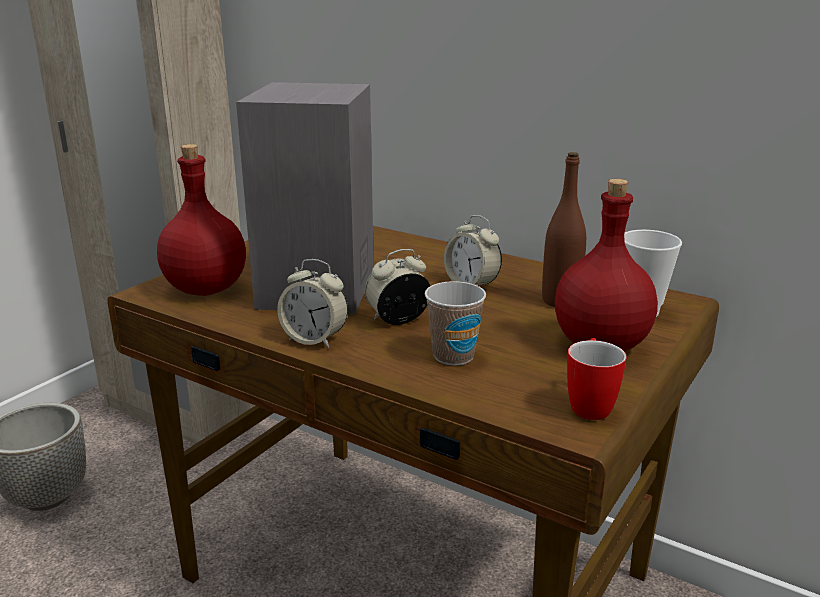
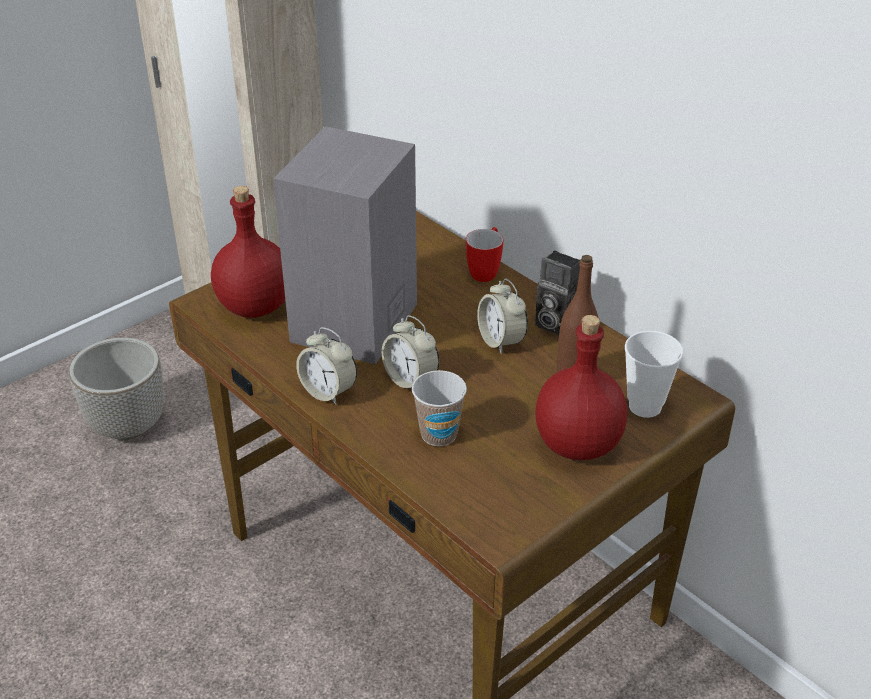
camera: 15 degrees right, 15 degrees up
alarm clock [364,249,430,325] -> alarm clock turned 120 degrees counterclockwise [382,315,439,388]
mug [567,338,627,420] -> mug moved to [466,227,503,282]
none -> camera [535,250,580,335]

